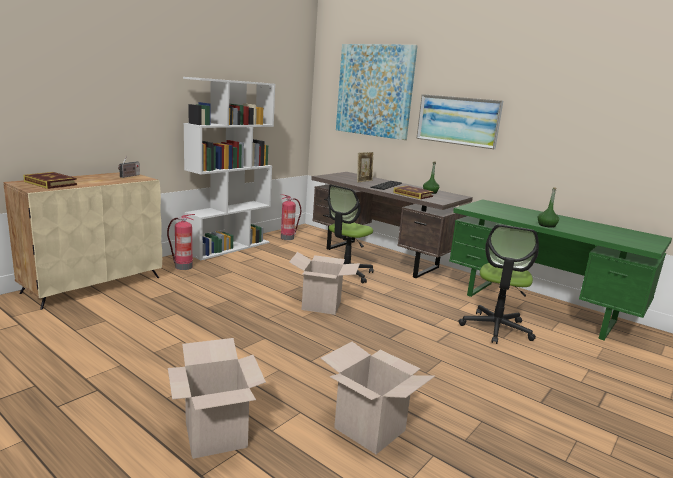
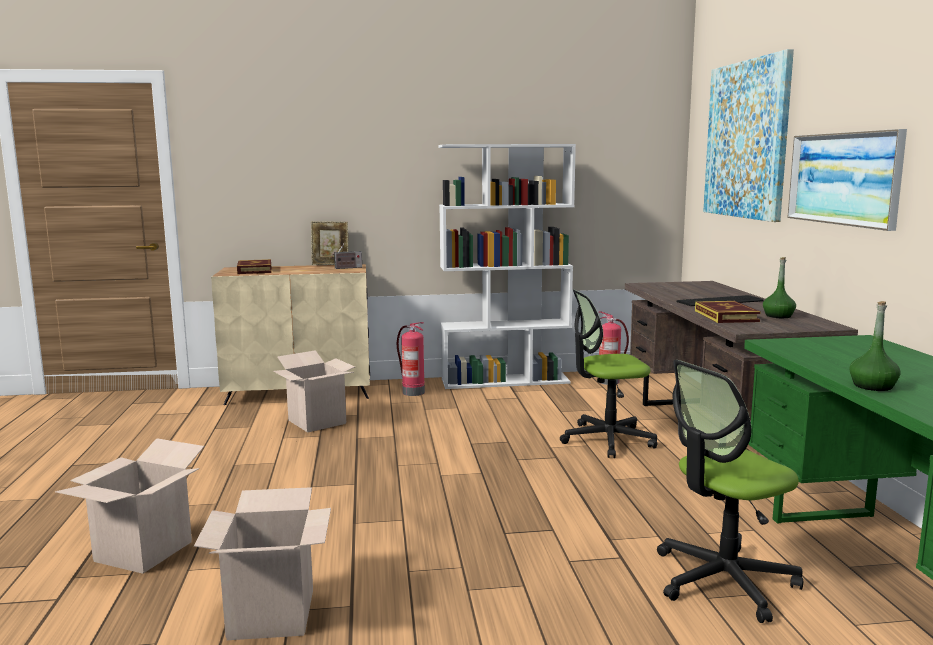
camera: 45 degrees right, 5 degrees down
cardboard box [289,252,360,315] -> cardboard box moved to [273,350,355,433]
picture frame [357,152,373,183] -> picture frame moved to [311,221,348,265]

